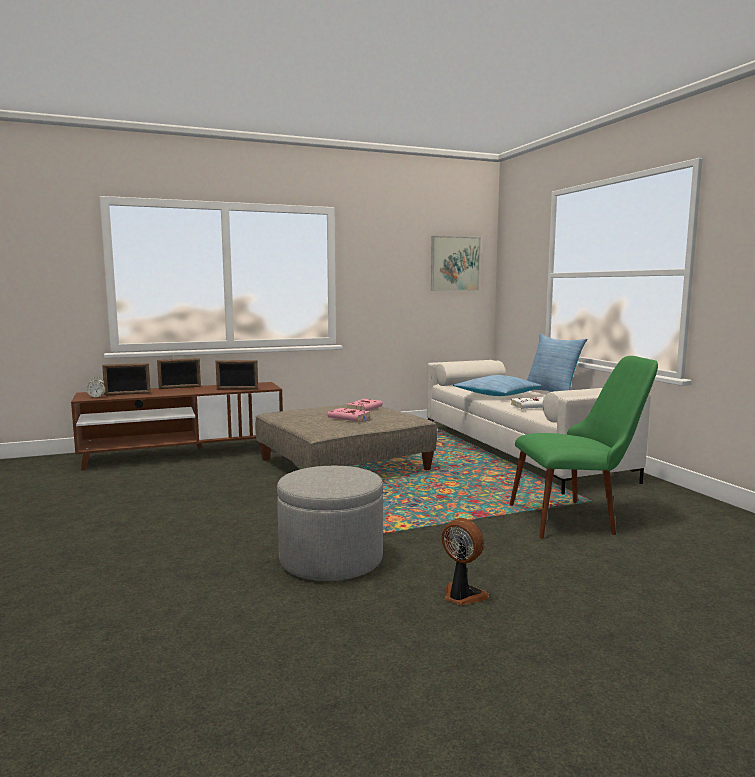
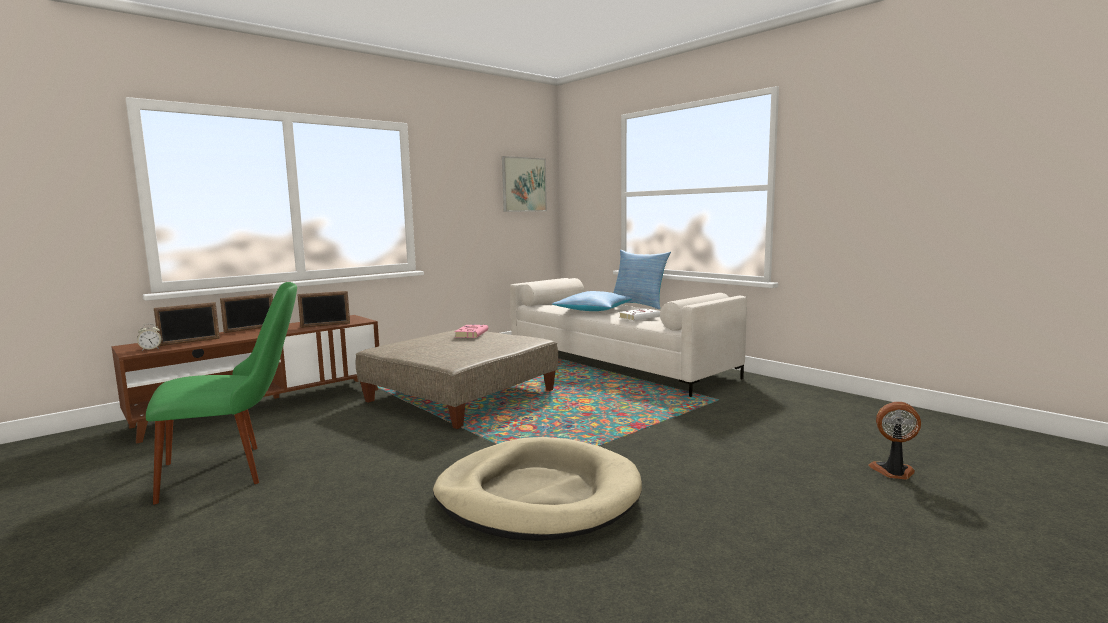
camera: 20 degrees left, 0 degrees up
grey ottoman [277,466,383,581] -> beige dog bed [433,437,642,541]
pink book [327,408,371,421] -> none
fan [442,518,489,605] -> fan moved to [868,402,921,480]
green chair [509,356,658,539] -> green chair moved to [146,282,297,504]

